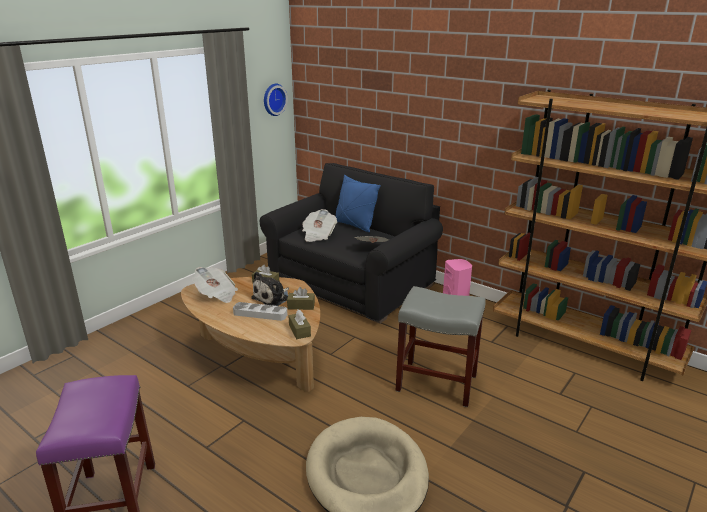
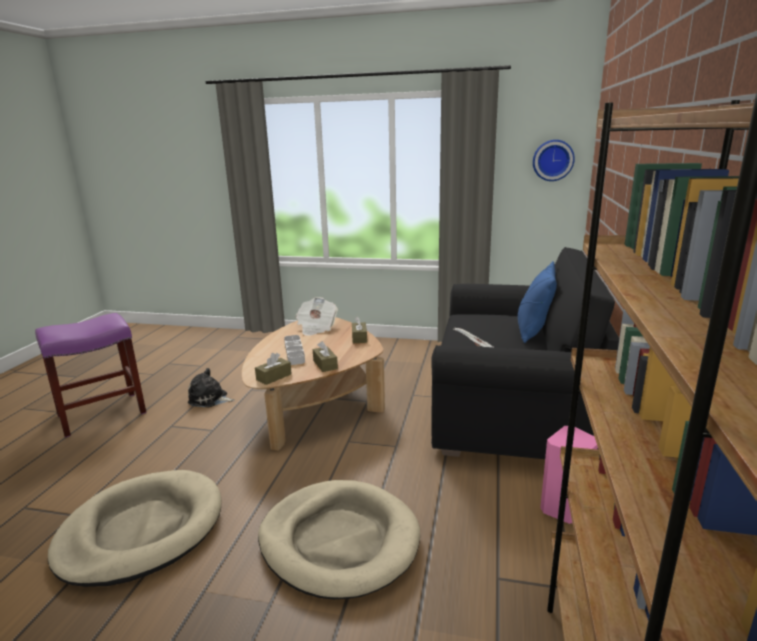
camera: 65 degrees right, 5 degrees down
plush toy [251,272,289,306] -> plush toy moved to [188,368,235,407]
newspaper [302,209,337,242] -> none
grey stool [396,286,486,407] -> beige dog bed [258,480,420,599]

